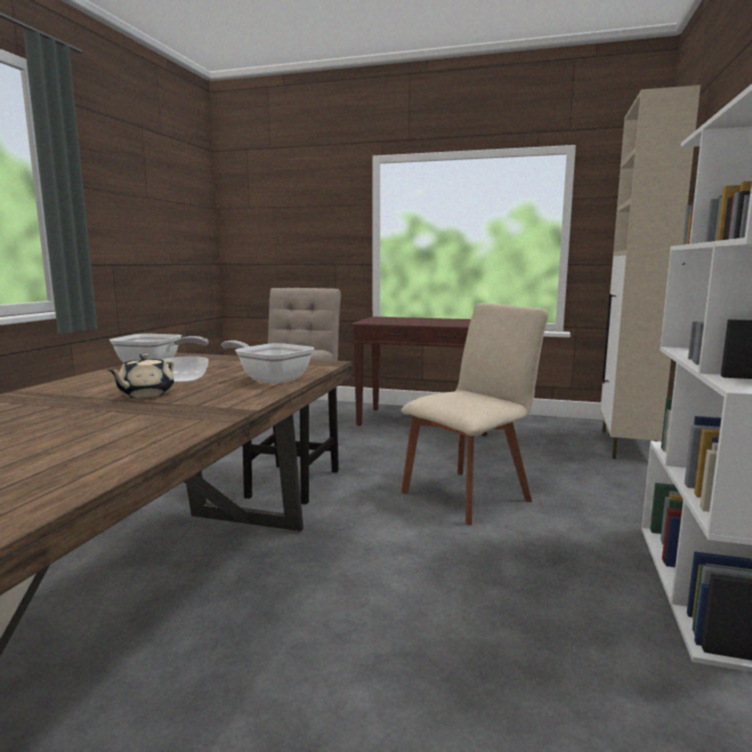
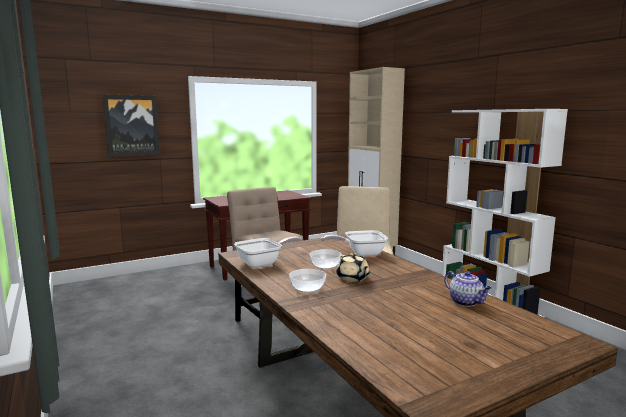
camera: 45 degrees left, 0 degrees up
none -> picture [102,95,160,157]
none -> bowl [289,269,326,293]
none -> teapot [444,271,492,306]

